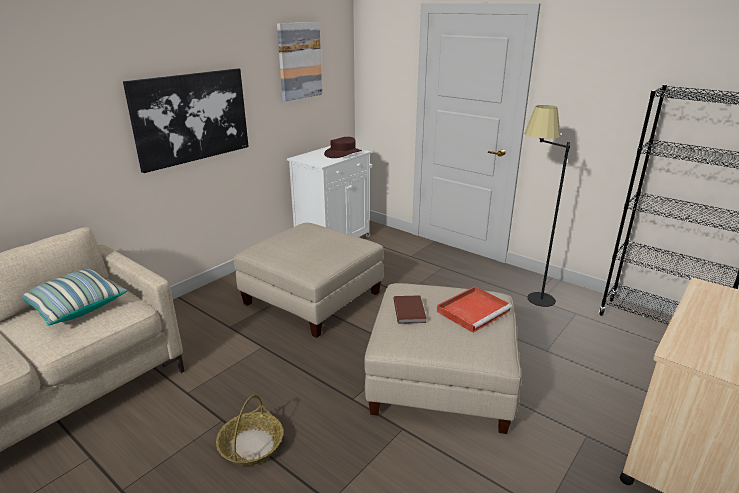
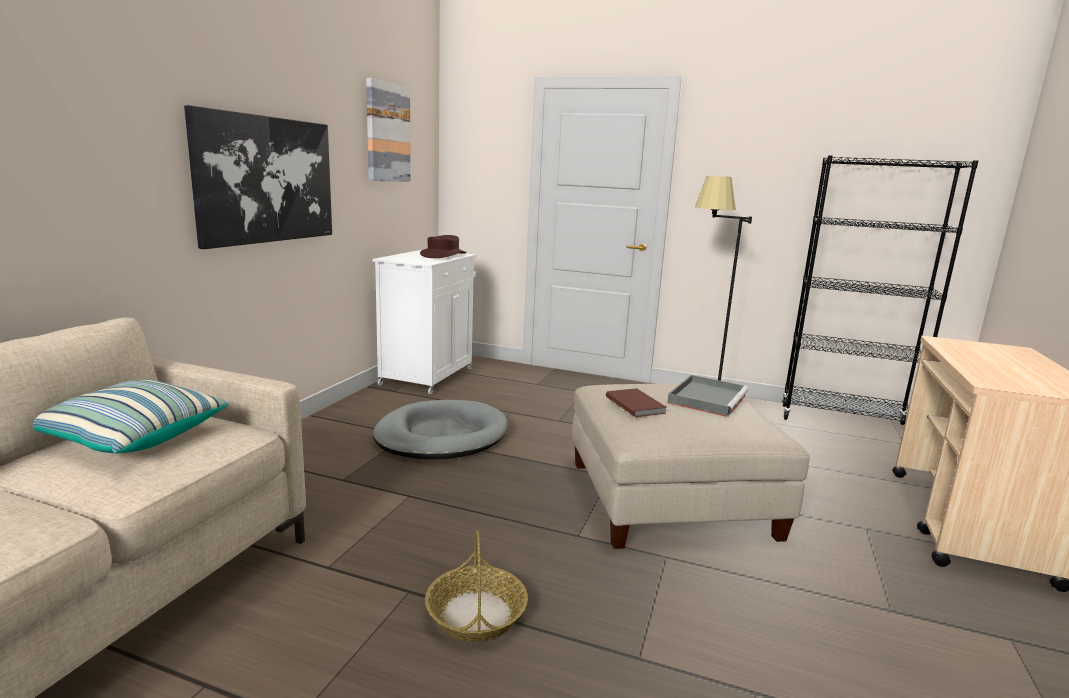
camera: 20 degrees left, 10 degrees down
beige ottoman [234,223,384,338] -> grey dog bed [373,400,508,459]
red tray [437,286,512,333] -> grey tray [667,375,749,417]

